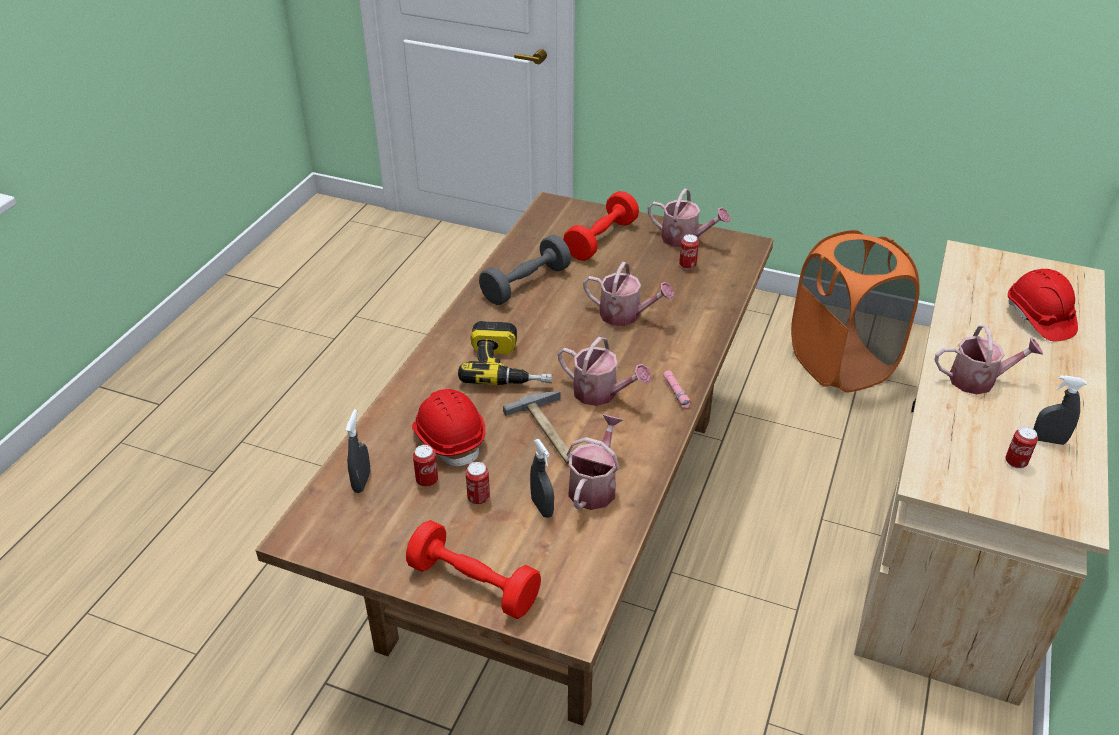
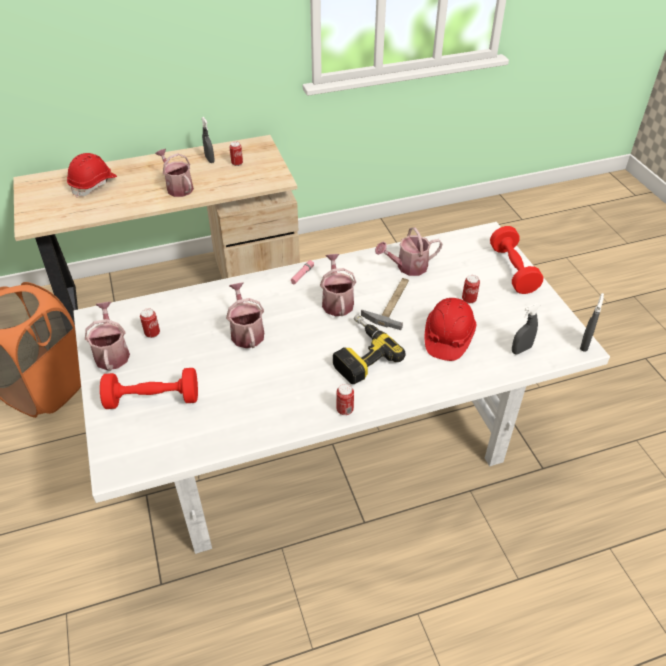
camera: 130 degrees left, 5 degrees up
brown dining table [256,192,774,726] -> white dining table [73,222,610,554]
can [413,445,438,487] -> can moved to [336,384,354,415]
grey dumbbell [479,235,571,305] -> none
grey spray bottle [530,439,554,518] -> grey spray bottle moved to [580,293,604,352]

